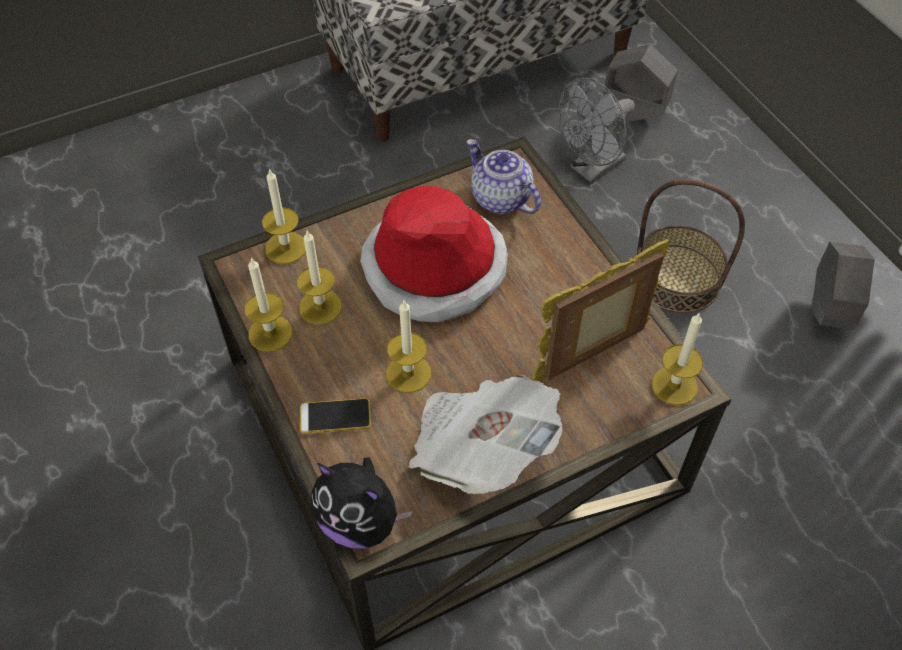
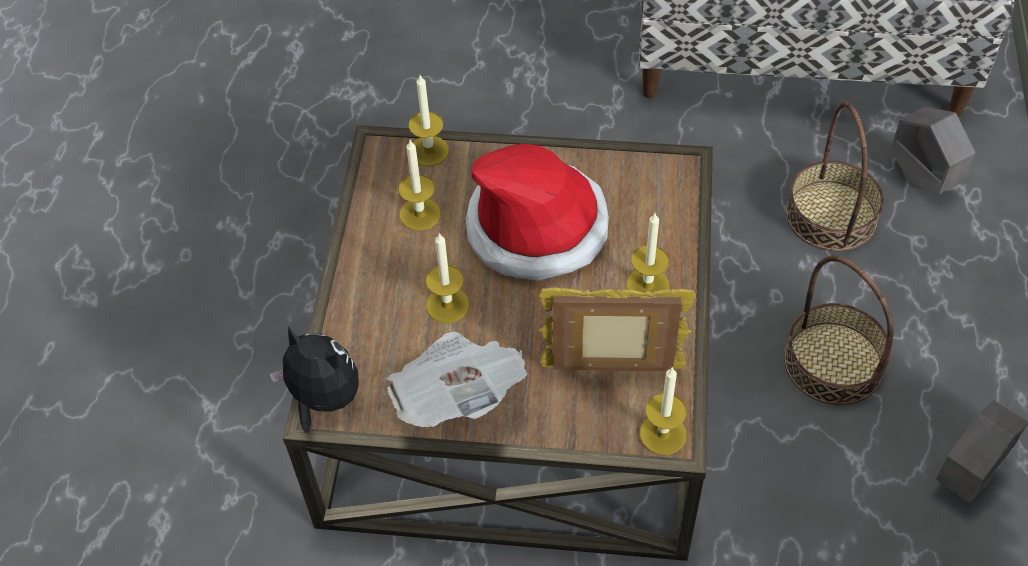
camera: 35 degrees right, 0 degrees up
candle [245,257,292,352] -> candle moved to [626,213,669,297]
phone [300,398,371,434] -> none
plush toy [311,457,412,548] -> plush toy turned 150 degrees clockwise [269,326,359,433]
teapot [467,139,541,214] -> none
grey fan [558,78,635,182] -> basket [786,102,884,251]

